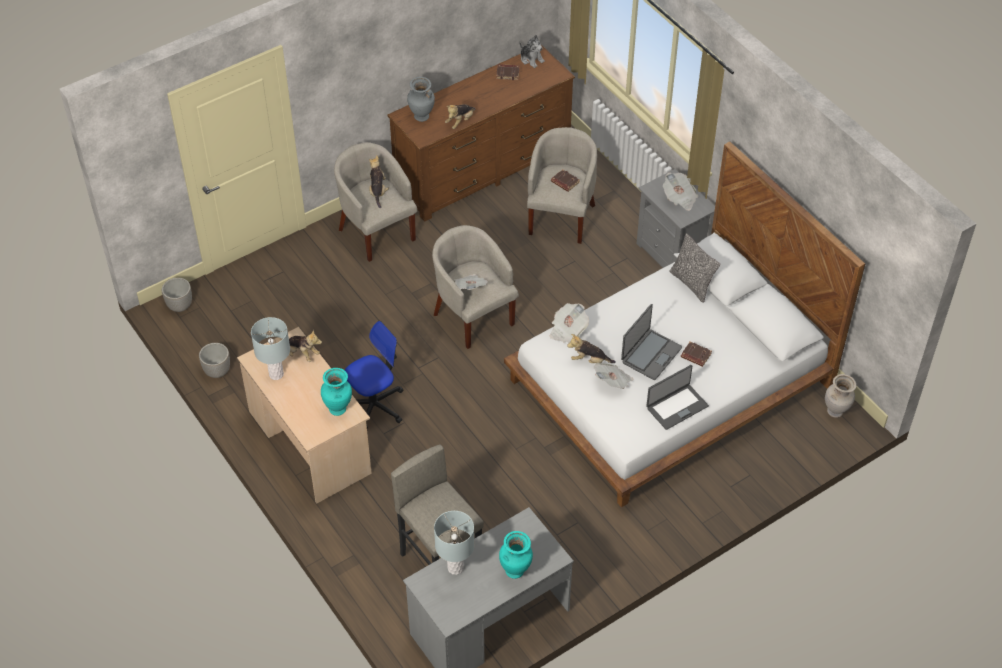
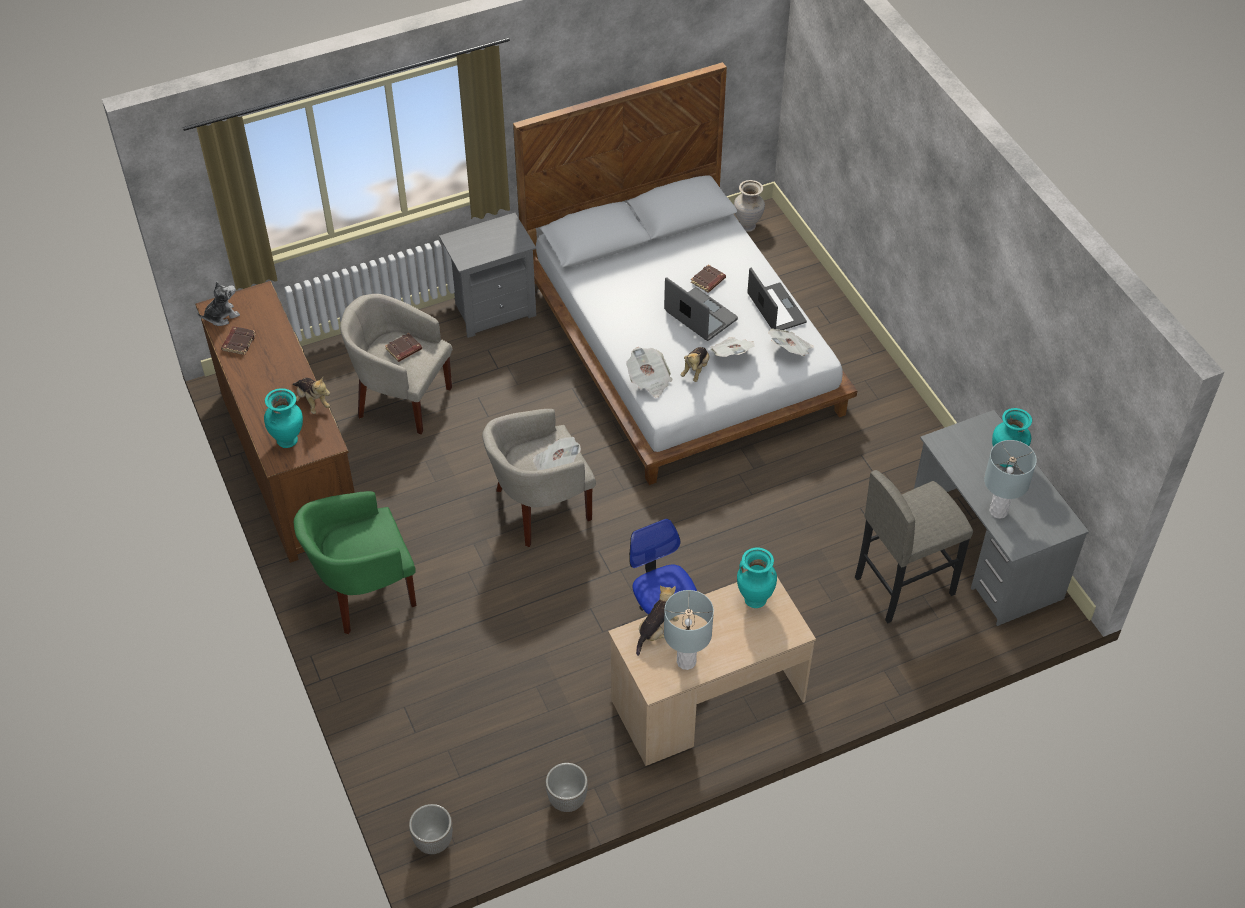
camera: 80 degrees left, 0 degrees up
beige armchair [334,142,417,262] -> green armchair [294,491,416,635]
plush toy [369,155,389,208] -> none
grey vase [407,77,435,122] -> turquoise vase [264,388,303,448]
newspaper [663,172,698,211] -> newspaper moved to [768,329,814,356]
pillow [670,233,720,303] -> none

